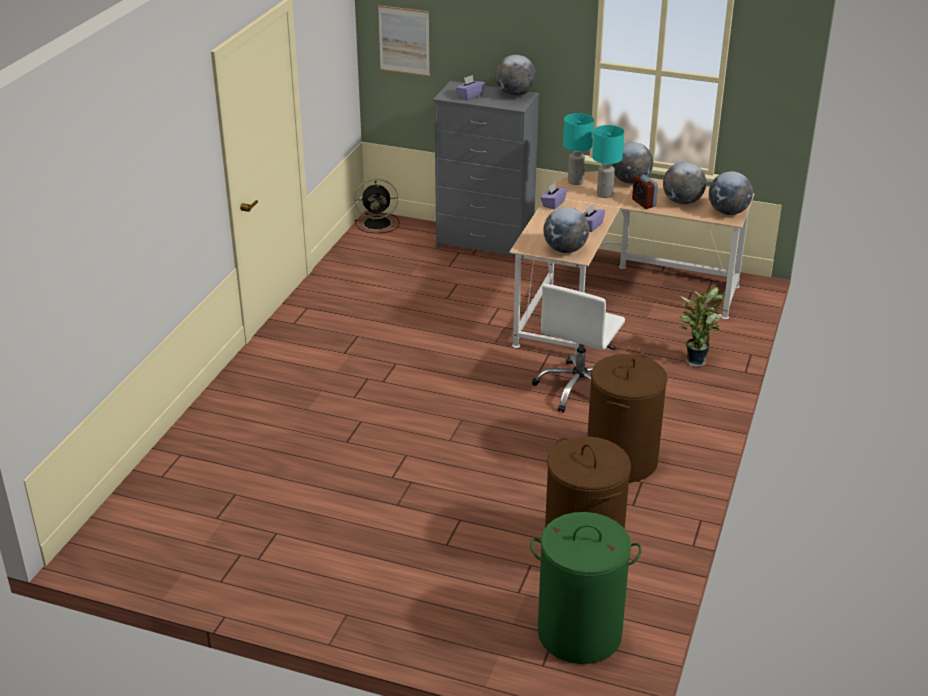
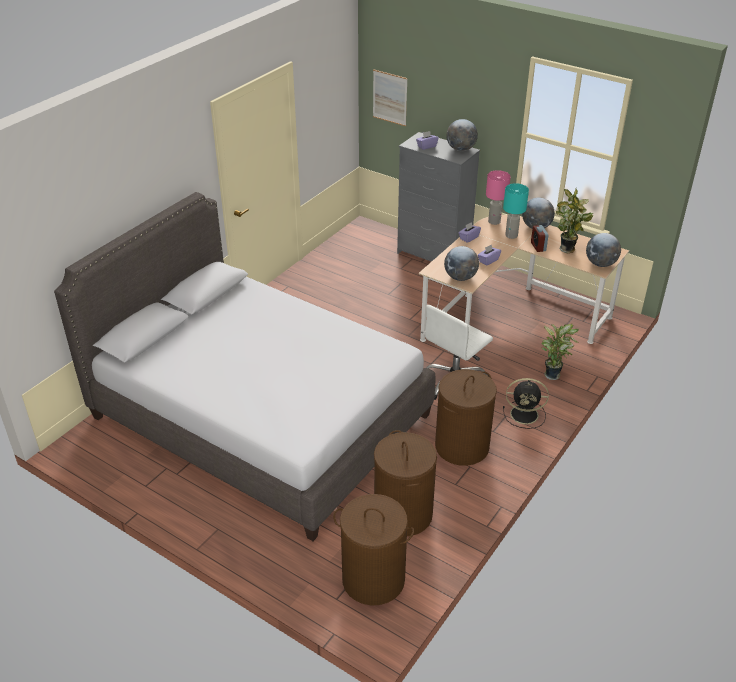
camera: 15 degrees right, 5 degrees up
black fan [354,179,399,233] -> black fan moved to [503,378,549,429]
green laundry basket [530,512,642,664] -> brown laundry basket [333,494,414,606]
turquoise table lamp [563,113,594,185] -> pink table lamp [486,170,511,225]
globe [663,162,706,205] -> potted plant [556,189,594,253]
none -> grey bed [54,192,435,541]

